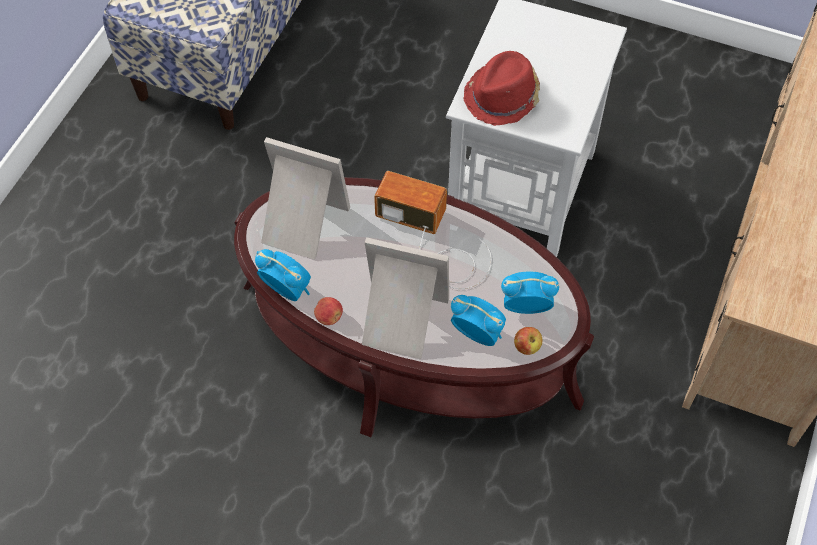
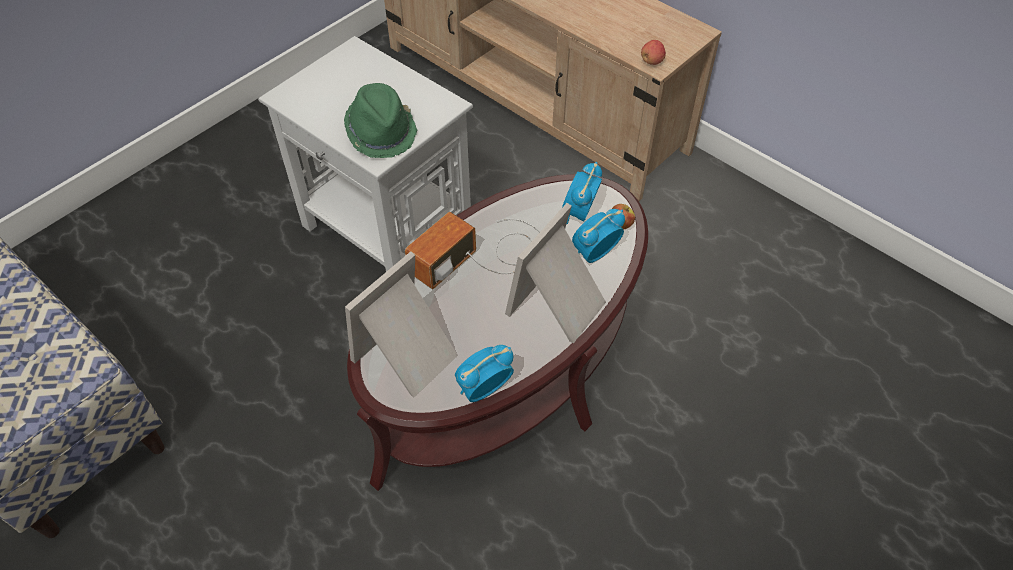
camera: 70 degrees left, 5 degrees down
apple [314,297,343,325] -> apple moved to [641,40,666,65]
red hat [464,51,540,126] -> green hat [344,83,418,158]

